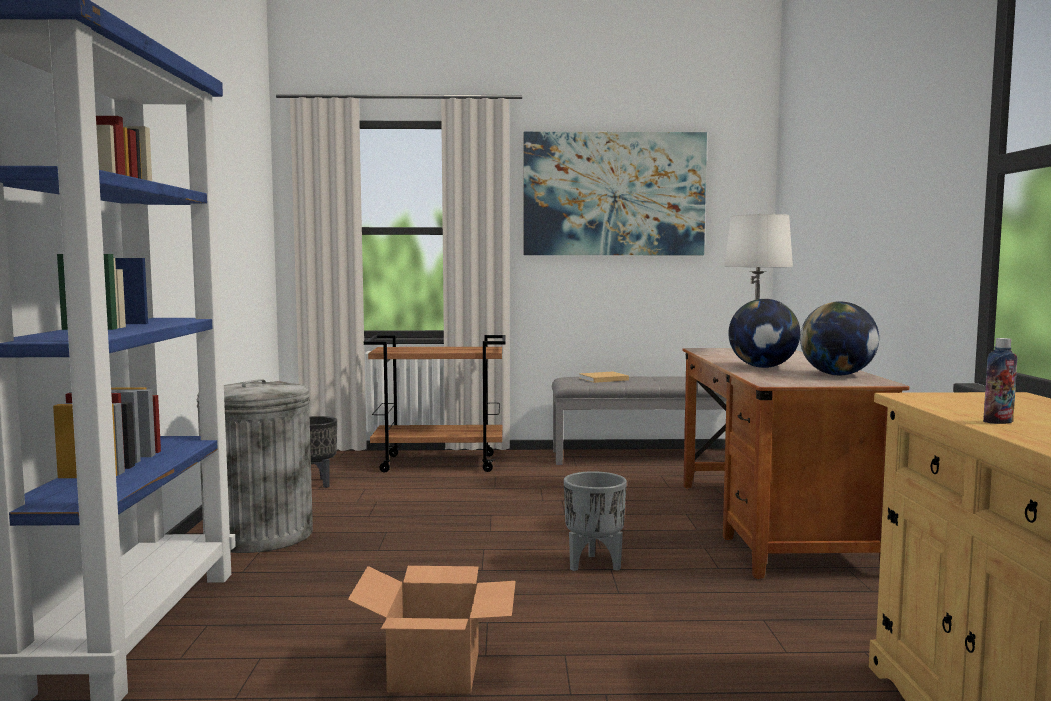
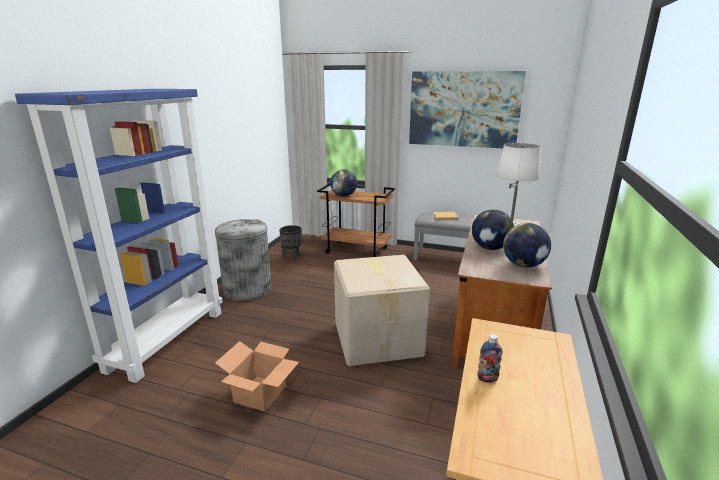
camera: 20 degrees right, 15 degrees up
grey planter [564,471,627,571] -> cardboard box [334,255,430,366]
none -> globe [330,170,357,196]

